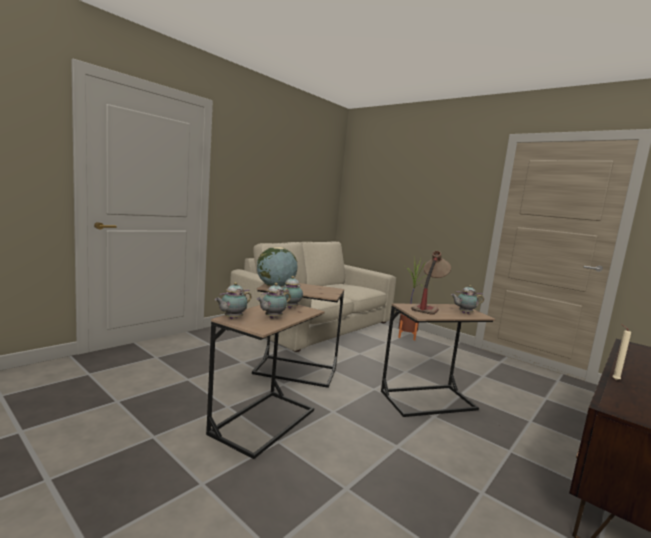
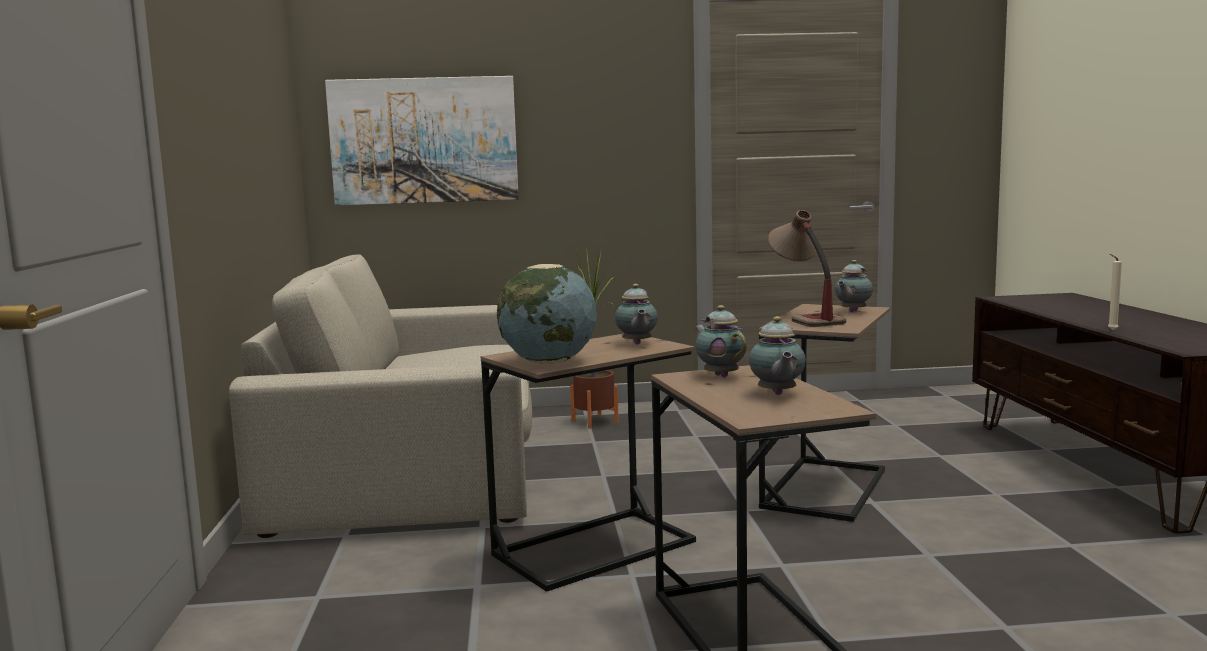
camera: 45 degrees left, 0 degrees up
teapot [215,282,252,319] -> teapot moved to [615,284,658,344]
none -> picture [325,76,519,206]

